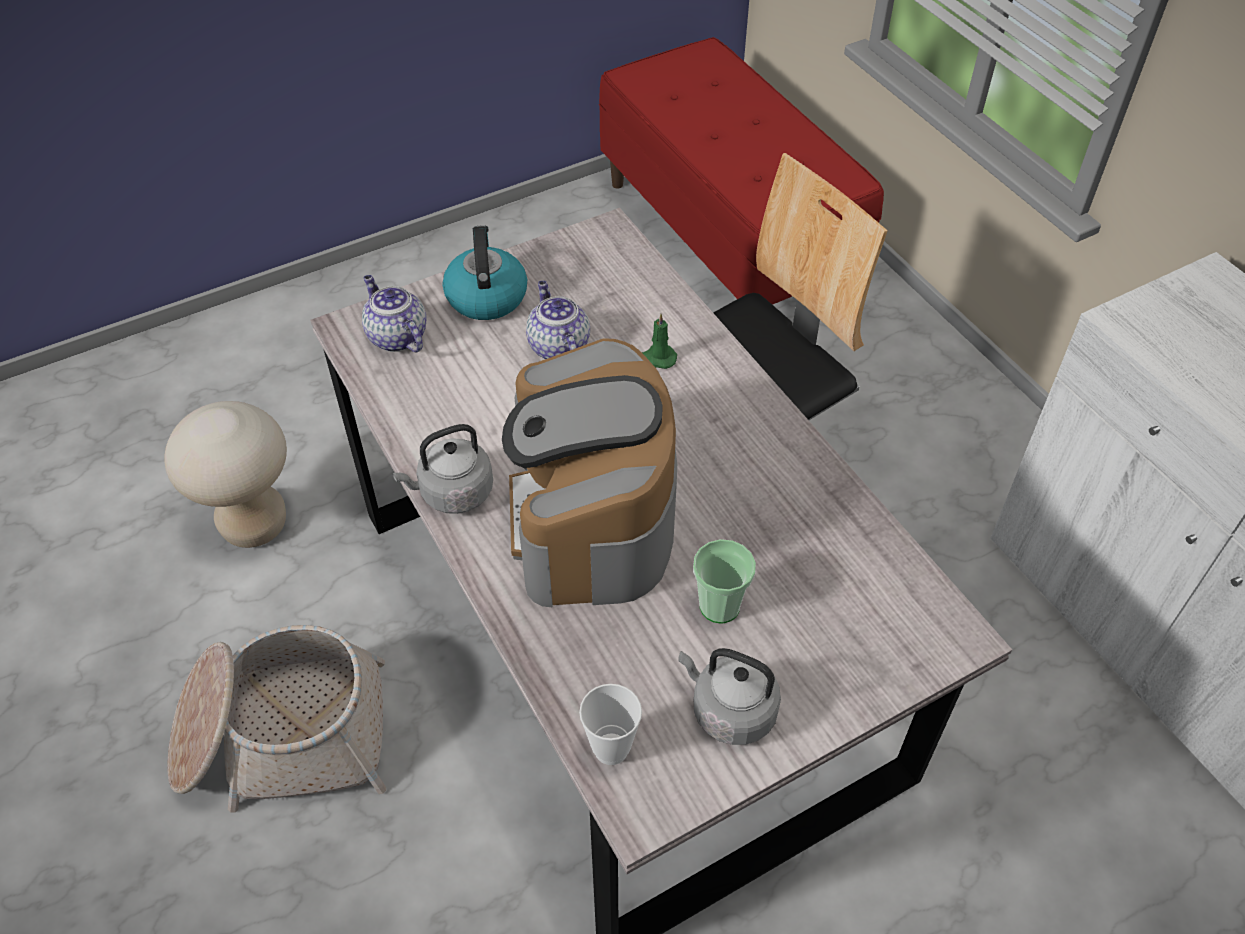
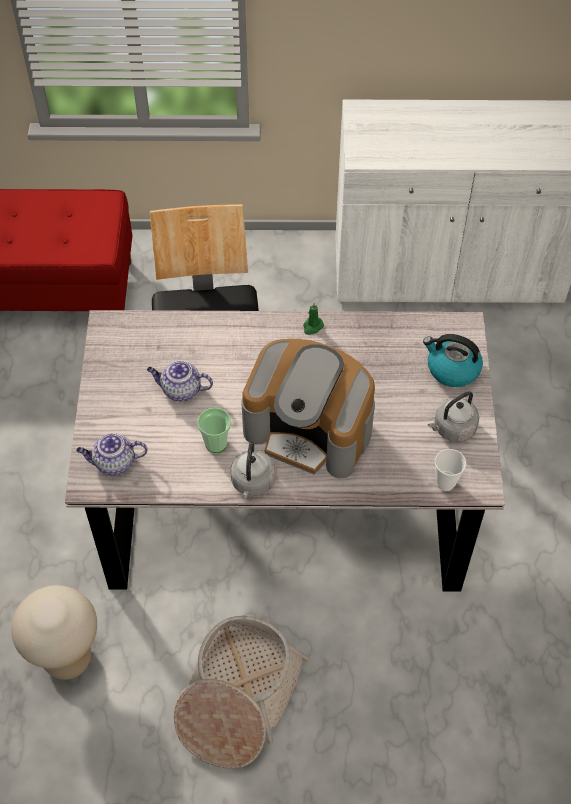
camera: 60 degrees left, 5 degrees up
kettle [443,225,527,320] -> kettle moved to [423,334,483,387]
green candle [642,314,677,369] -> green candle moved to [303,303,324,335]
cup [693,539,756,624] -> cup moved to [197,408,231,453]

